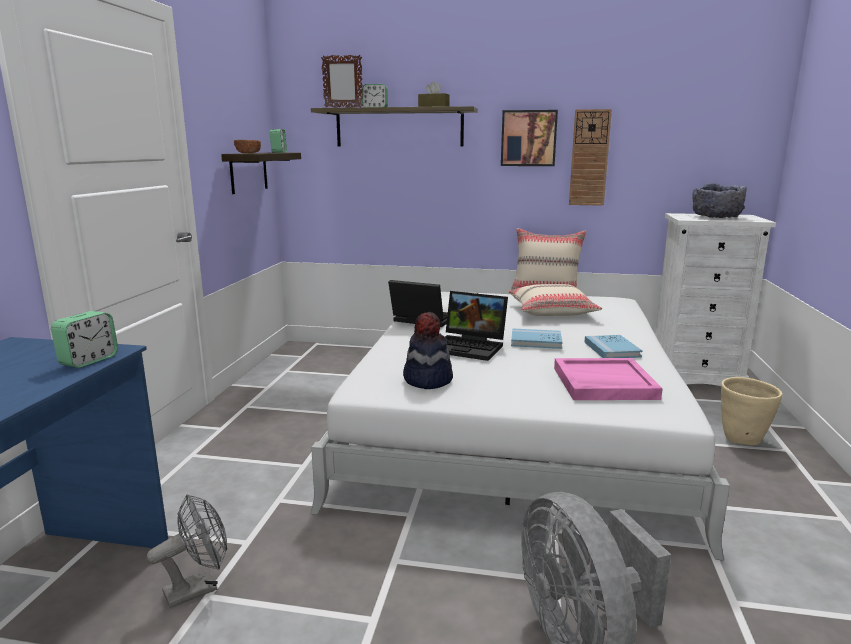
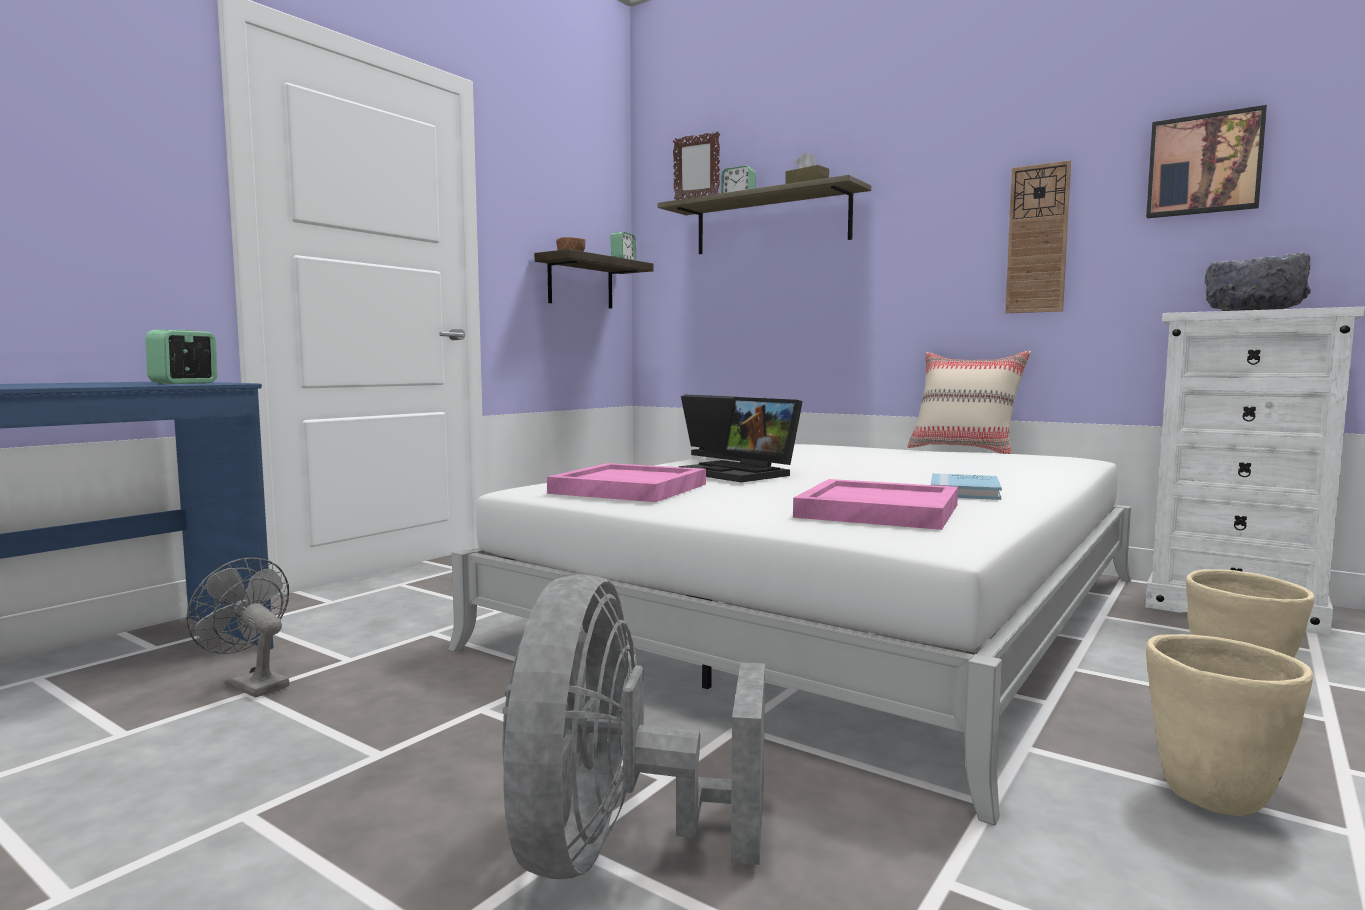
camera: 25 degrees right, 10 degrees down
alarm clock [51,311,118,368] -> alarm clock turned 150 degrees clockwise [145,330,217,384]
grey fan [146,494,227,609] -> grey fan turned 135 degrees counterclockwise [186,557,289,698]
hat [403,312,453,389] -> pink tray [547,463,706,502]
picture [501,110,558,166] -> picture moved to [1146,105,1267,218]
beige pillow [508,284,602,316] -> none
blue book [511,328,563,349] -> none
none -> beige planter [1146,634,1313,816]

